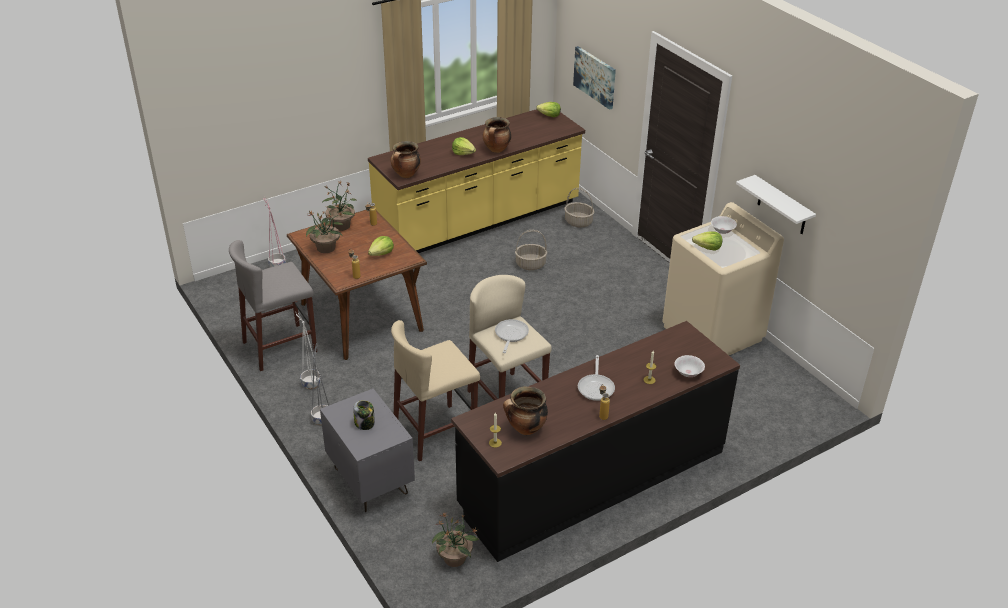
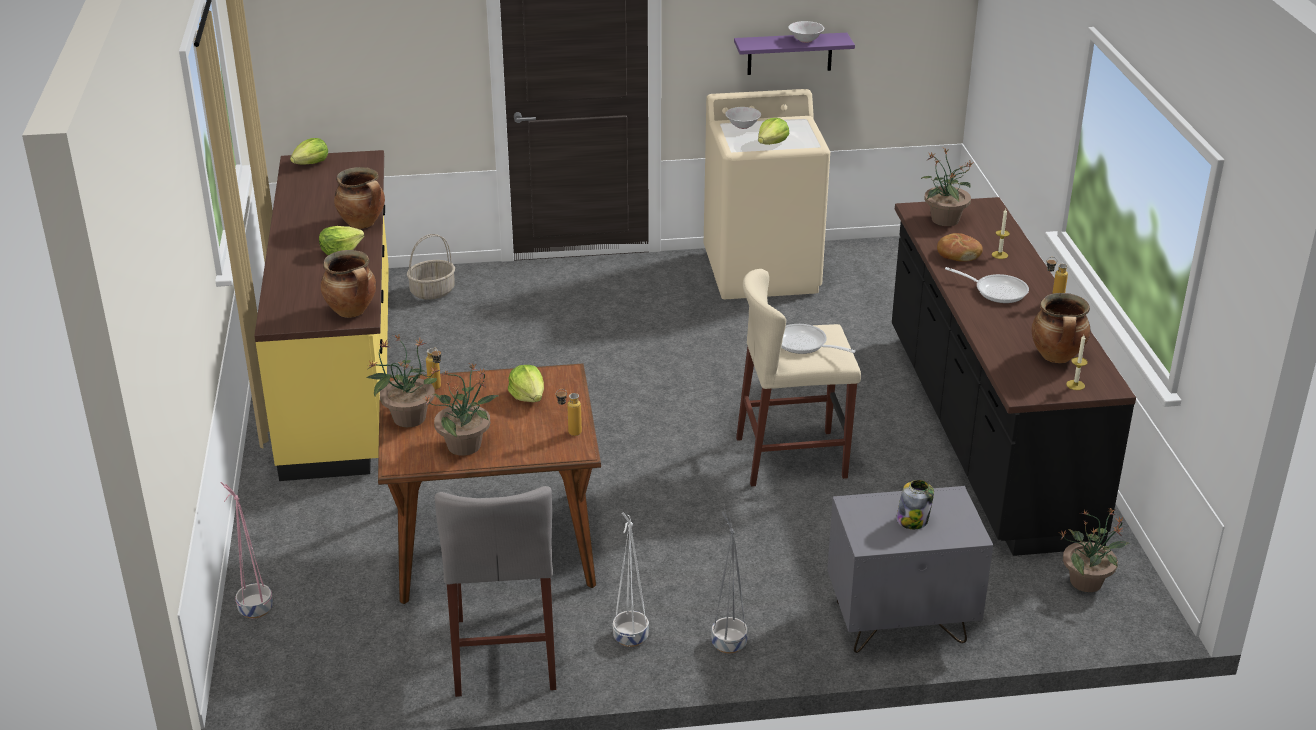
camera: 65 degrees left, 5 degrees down
beige stool [391,320,480,461] -> none
basket [515,230,547,270] -> none
picture [573,46,616,110] -> none
white bowl [675,355,705,377] -> white bowl moved to [788,21,824,43]
white shelf [736,175,816,234] -> purple shelf [734,33,855,75]
none -> potted plant [920,148,974,226]
none -> bread [937,233,983,262]

